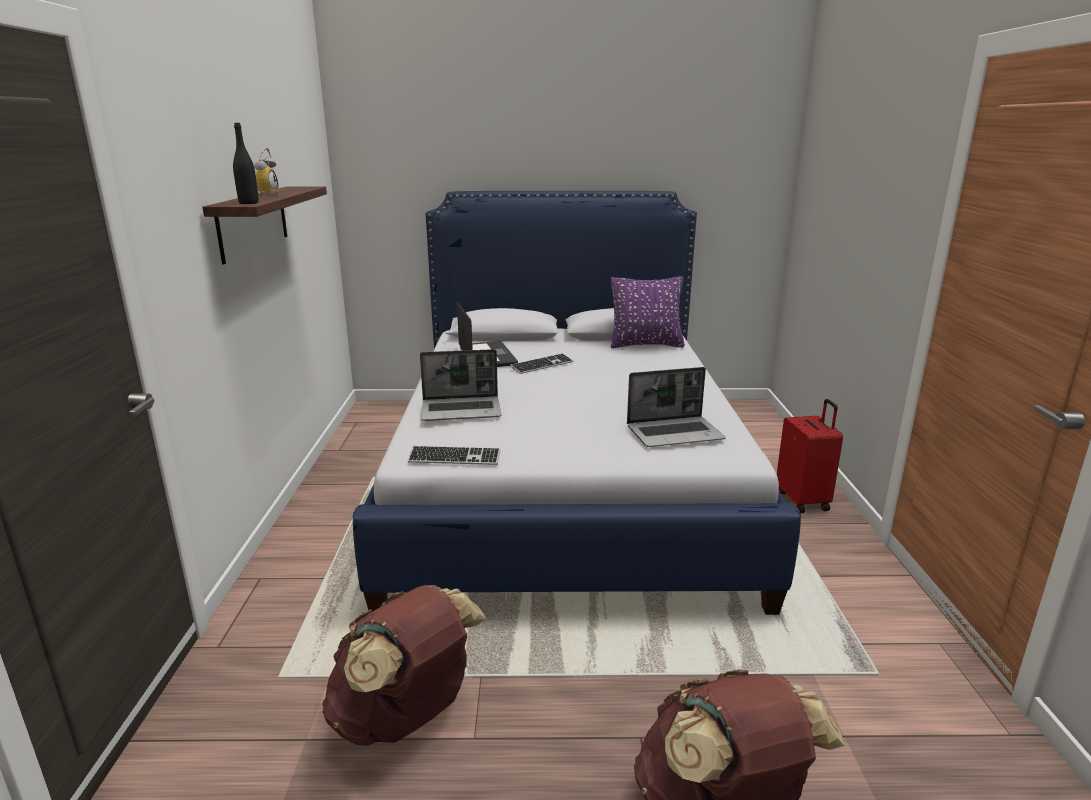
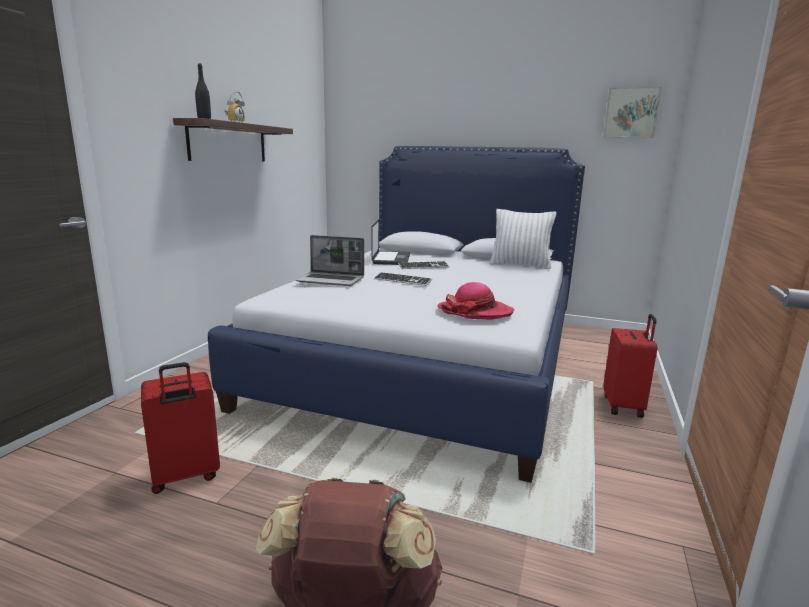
camera: 20 degrees right, 5 degrees down
brown backpack [322,585,486,746] -> red suitcase [141,362,220,494]
keyboard [408,446,501,465] -> keyboard moved to [374,272,432,286]
purple pillow [610,276,685,348] -> white pillow [490,209,557,269]
laptop [627,367,726,447] -> hat [437,282,514,320]
none -> picture [603,86,662,138]

